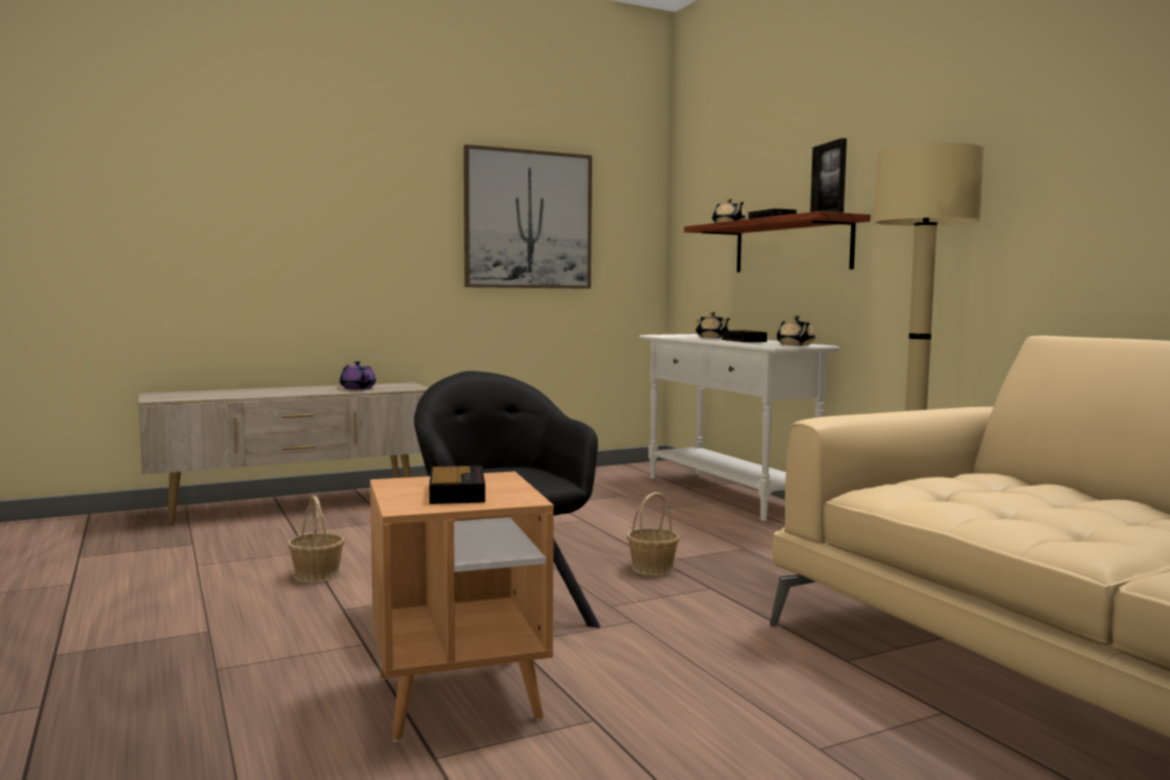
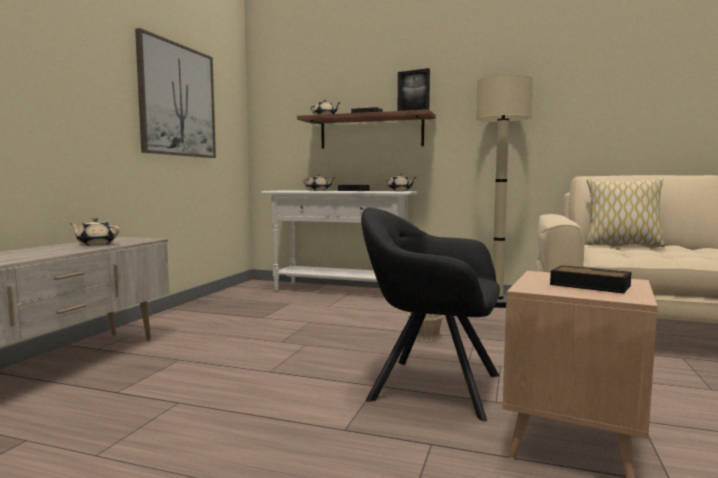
camera: 45 degrees left, 0 degrees up
basket [288,496,345,583] -> none
purple teapot [340,361,376,390] -> beige teapot [69,218,120,245]
none -> pillow [587,178,665,247]

